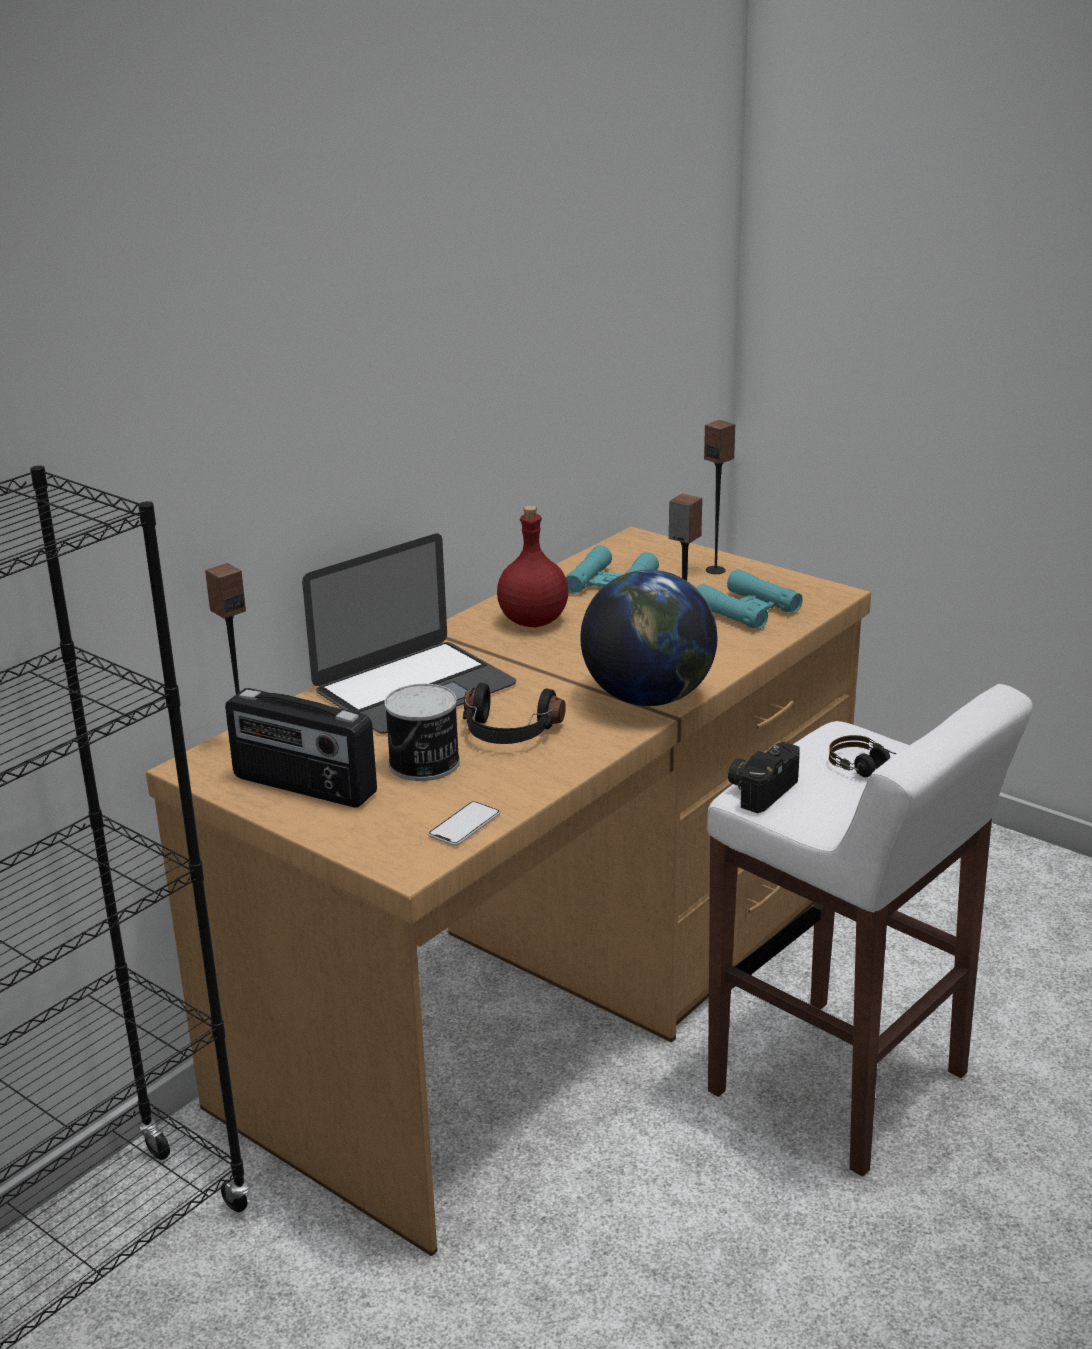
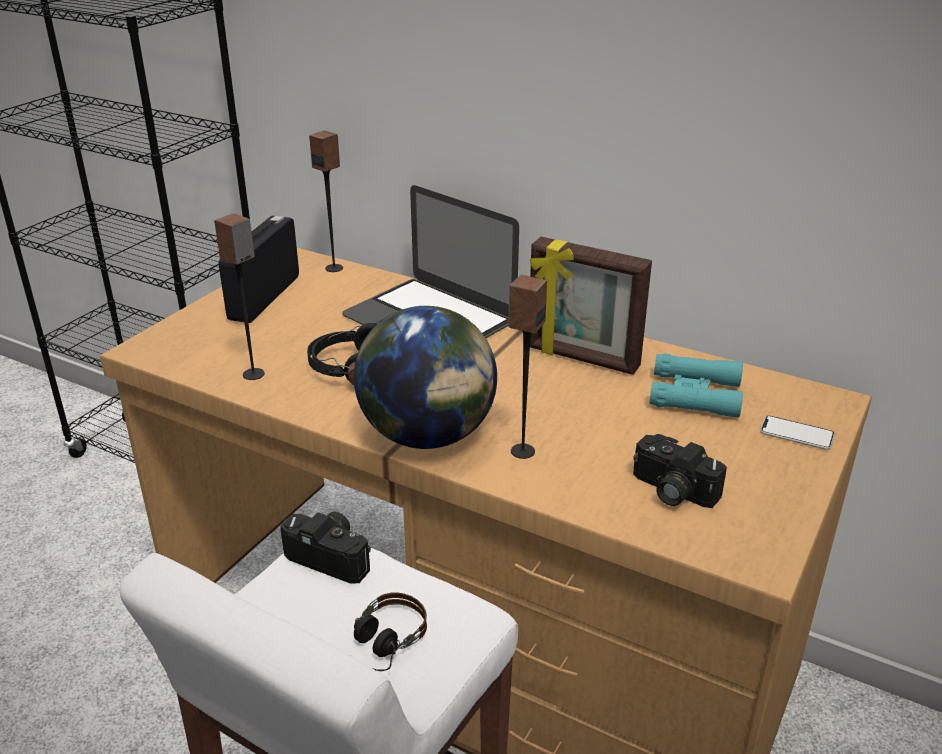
camera: 80 degrees right, 5 degrees up
can [384,684,460,781] -> none
phone [428,801,500,846] -> phone moved to [760,416,835,450]
red bottle [497,506,569,627] -> picture frame [530,237,652,375]
turquoise binoculars [696,569,803,629] -> camera [633,434,727,508]
speaker [704,420,735,574] -> speaker moved to [214,213,265,380]

